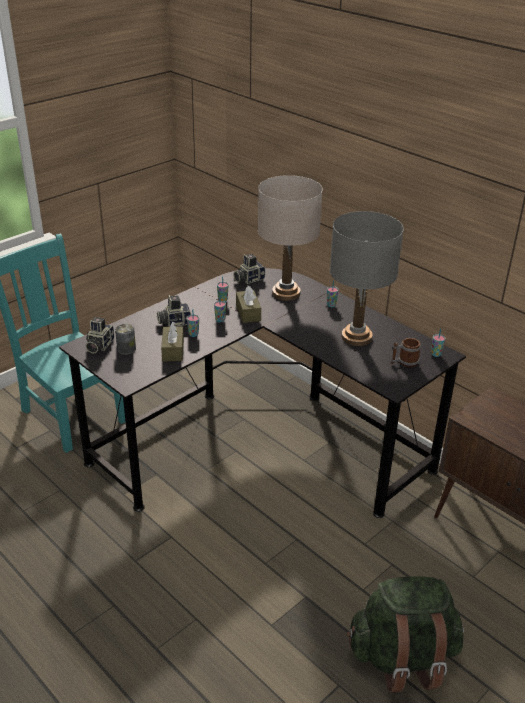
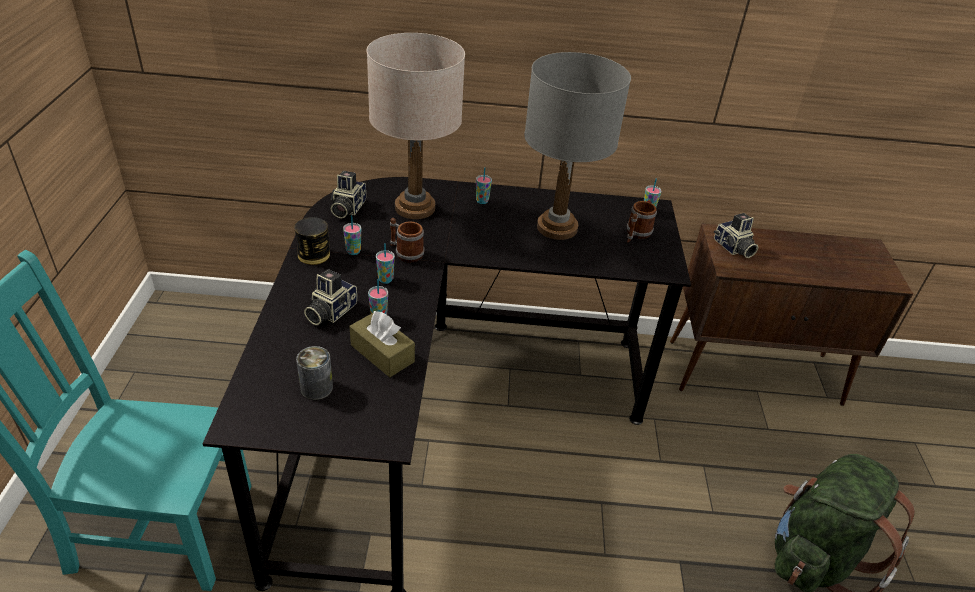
camera: 45 degrees left, 5 degrees up
camera [85,317,114,353] -> camera moved to [714,213,758,258]
brown tissue box [236,286,261,323] -> mug [390,218,425,263]
none -> can [294,217,330,265]

